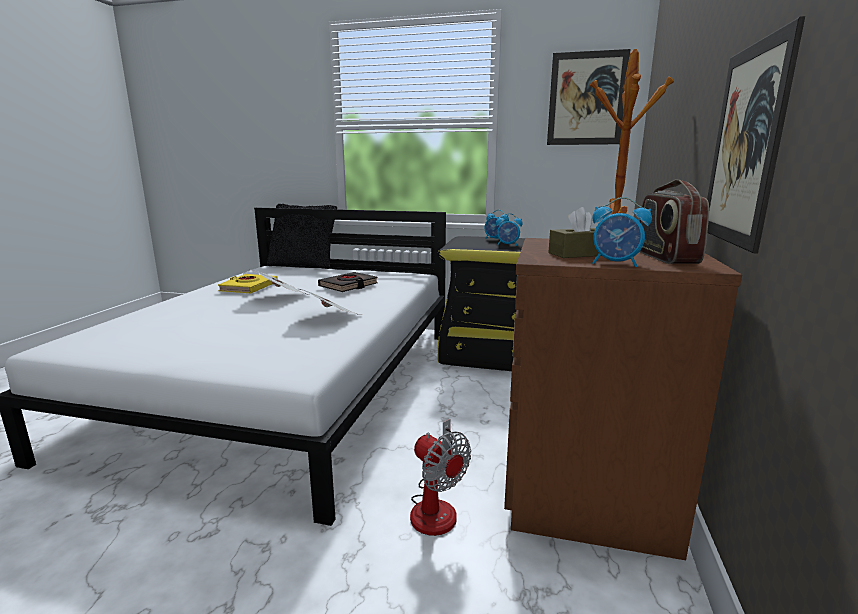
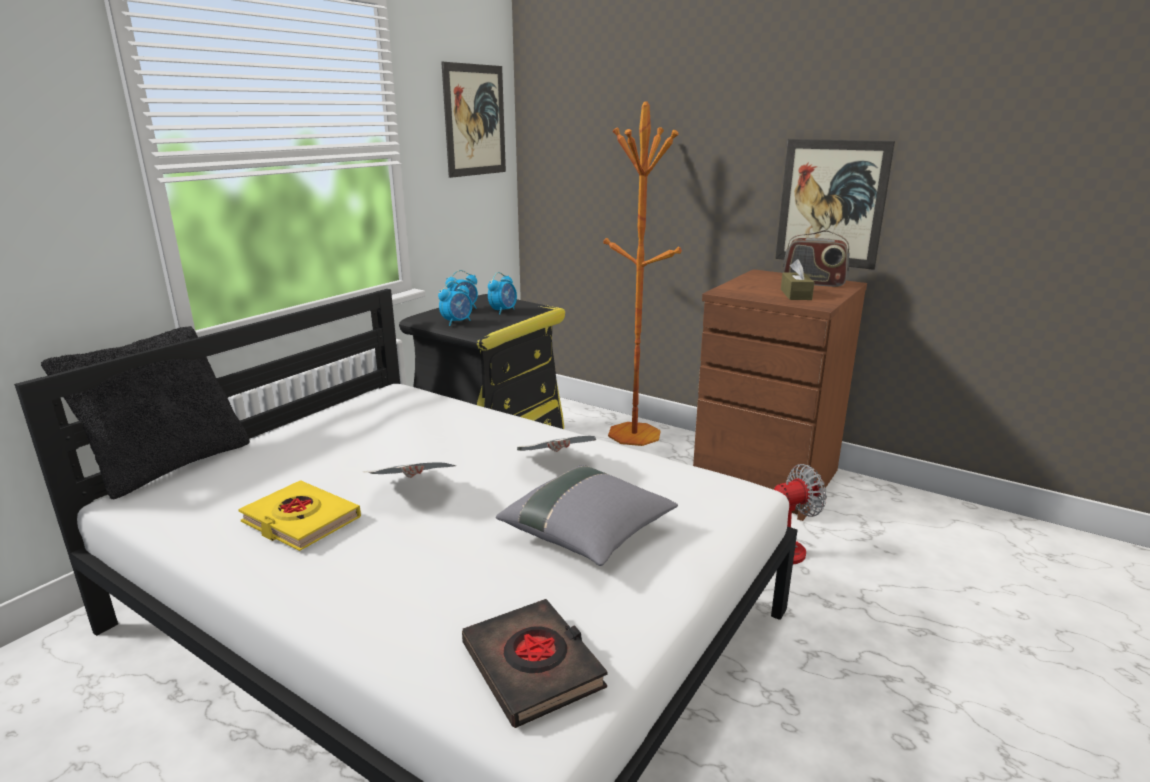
camera: 70 degrees left, 5 degrees up
black book [318,272,378,292] -> black book moved to [462,599,608,728]
alarm clock [592,197,652,267] -> alarm clock moved to [438,281,472,326]
none -> grey pillow [496,465,678,566]

